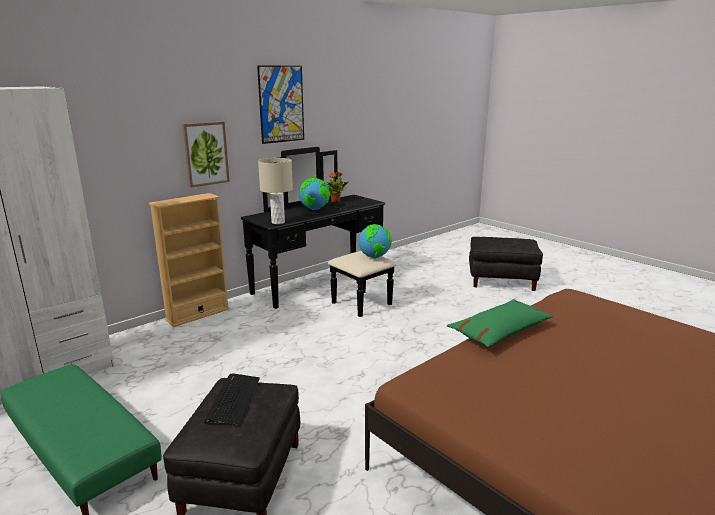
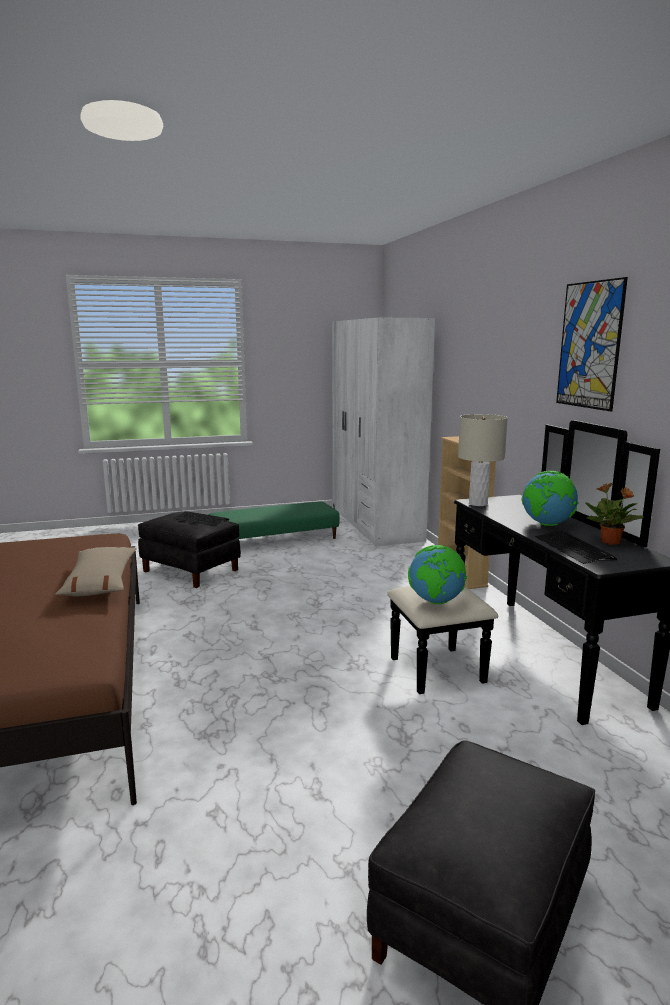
camera: 115 degrees right, 5 degrees down
picture [182,121,230,188] -> none
green pillow [447,299,553,347] -> beige pillow [56,547,137,596]

